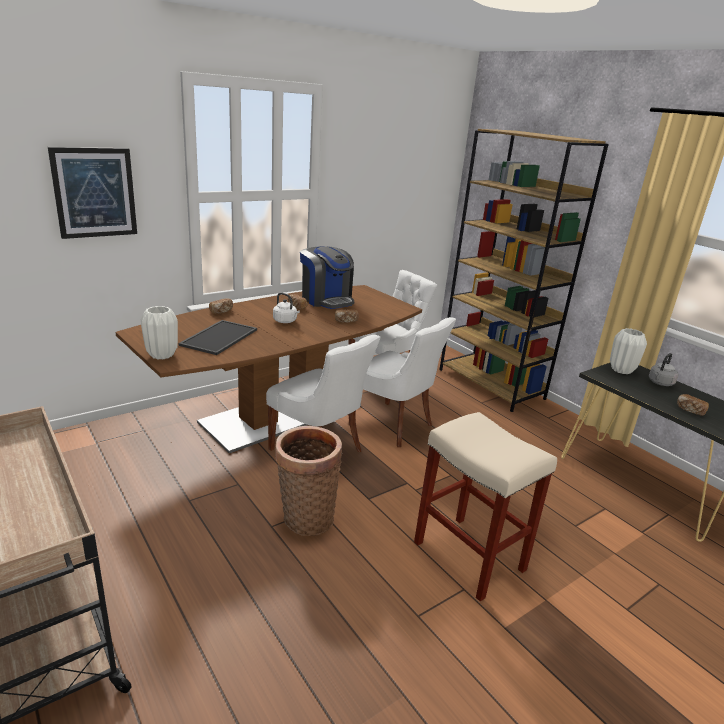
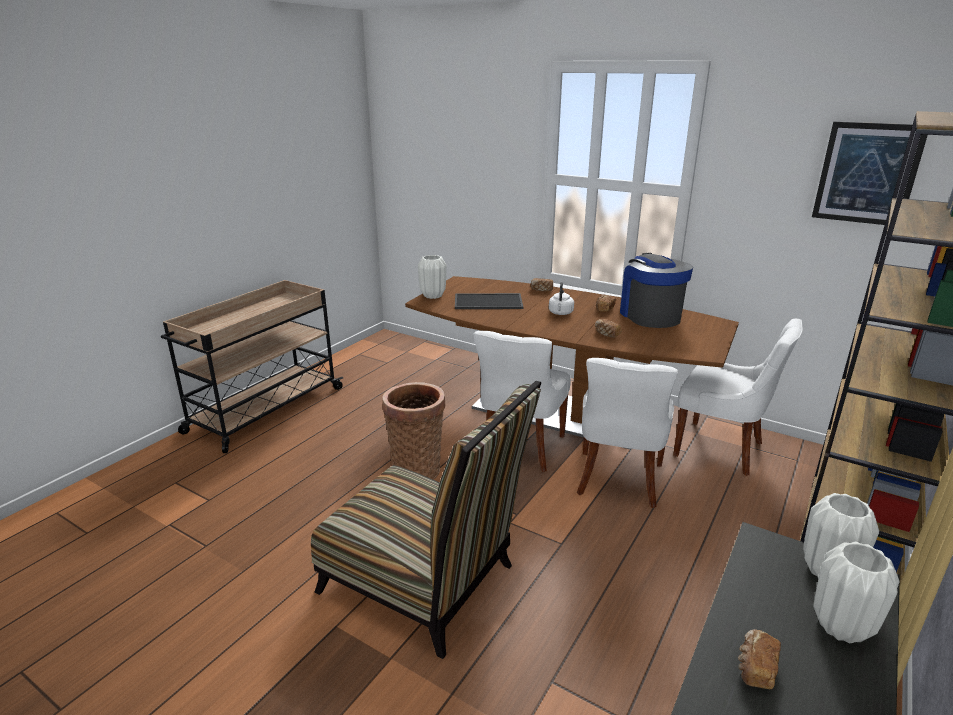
camera: 70 degrees right, 0 degrees up
picture [48,147,137,239] -> picture moved to [812,121,928,225]
coffee machine [300,246,354,309] -> coffee machine turned 135 degrees clockwise [620,253,693,328]
beige stool [414,412,557,602] -> chair [311,381,541,659]
grey kettle [649,353,679,386] -> white vase [813,541,900,643]

